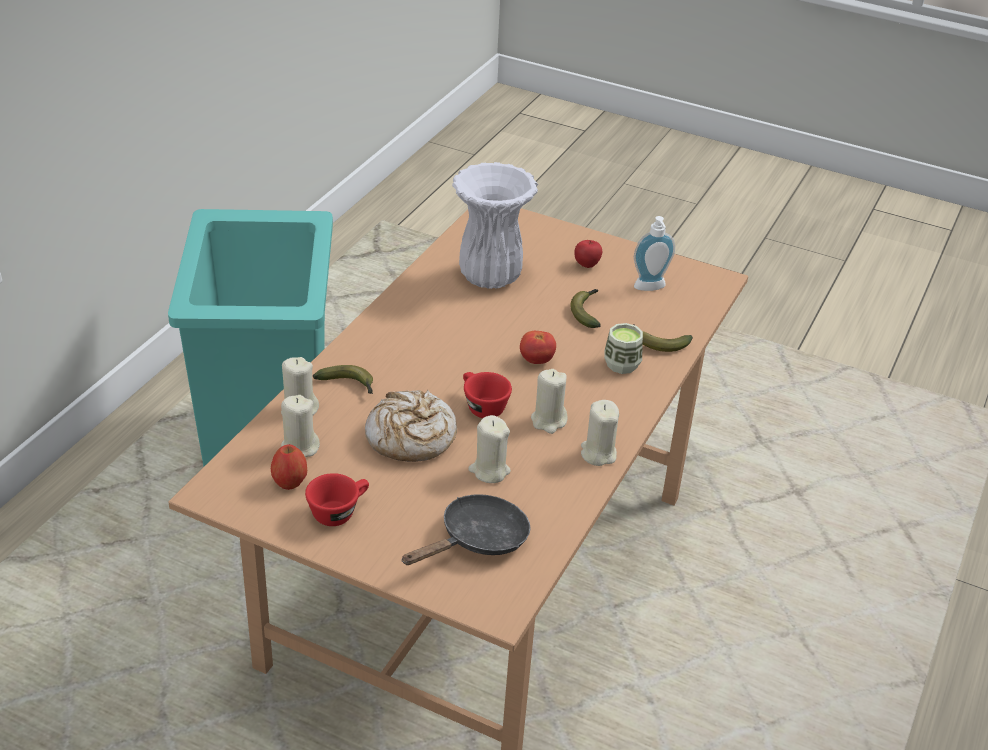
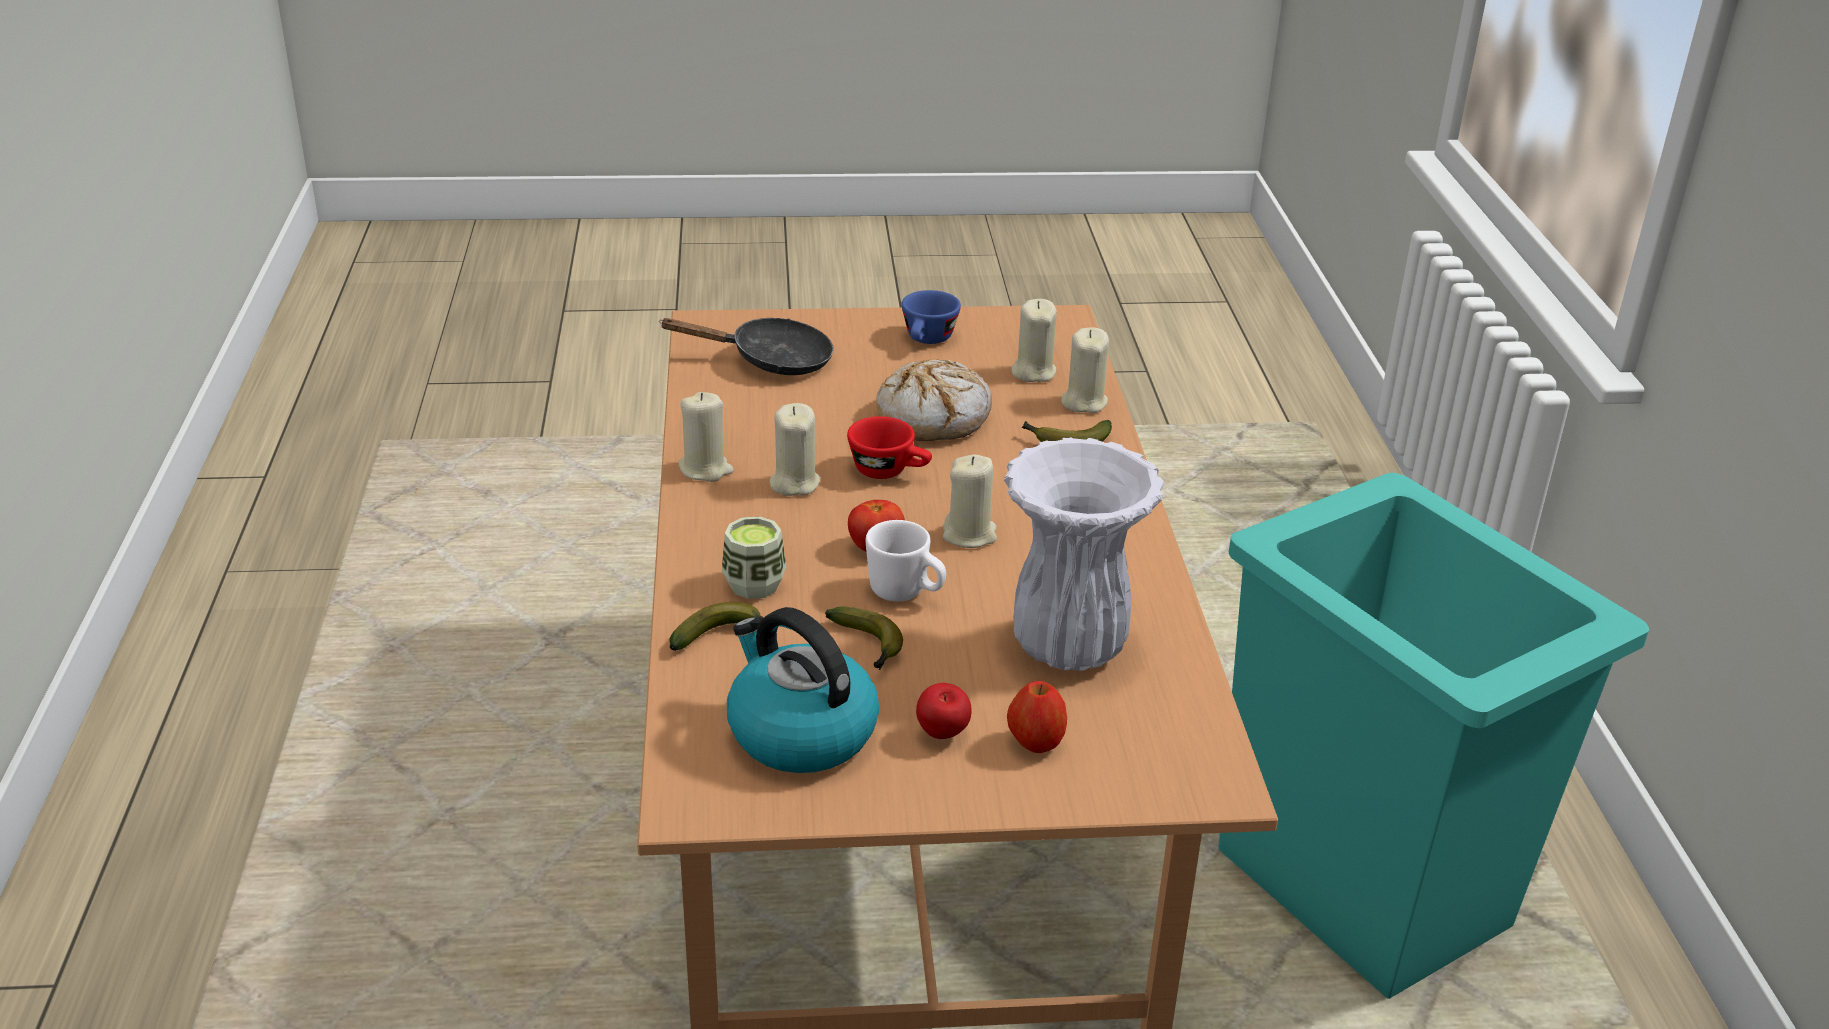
camera: 150 degrees right, 5 degrees down
apple [271,444,307,490] -> apple moved to [1007,681,1067,753]
red cup [305,473,369,526] -> blue cup [901,290,961,344]
black frying pan [401,494,531,565] -> black frying pan turned 105 degrees counterclockwise [659,318,834,375]
beige candle [468,415,511,483] -> beige candle moved to [943,455,997,548]
soap dispenser [634,216,675,291] -> kettle [727,607,879,773]
none -> white mug [866,520,946,602]

